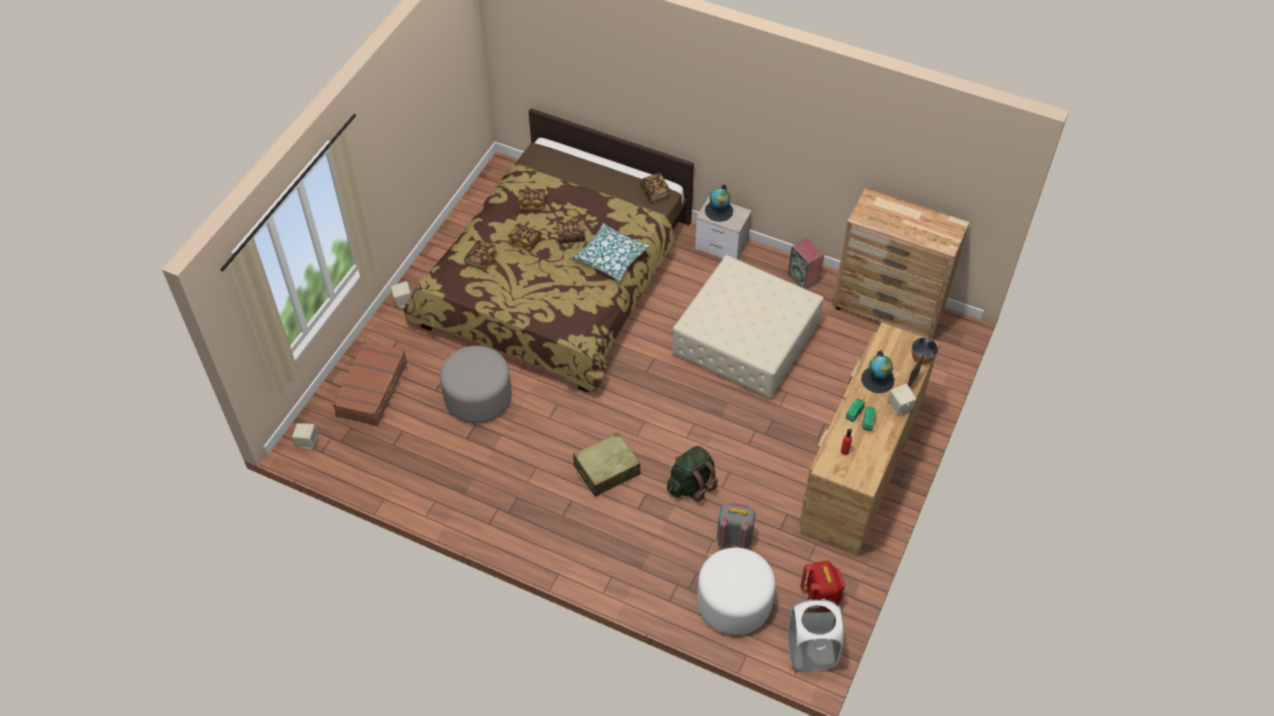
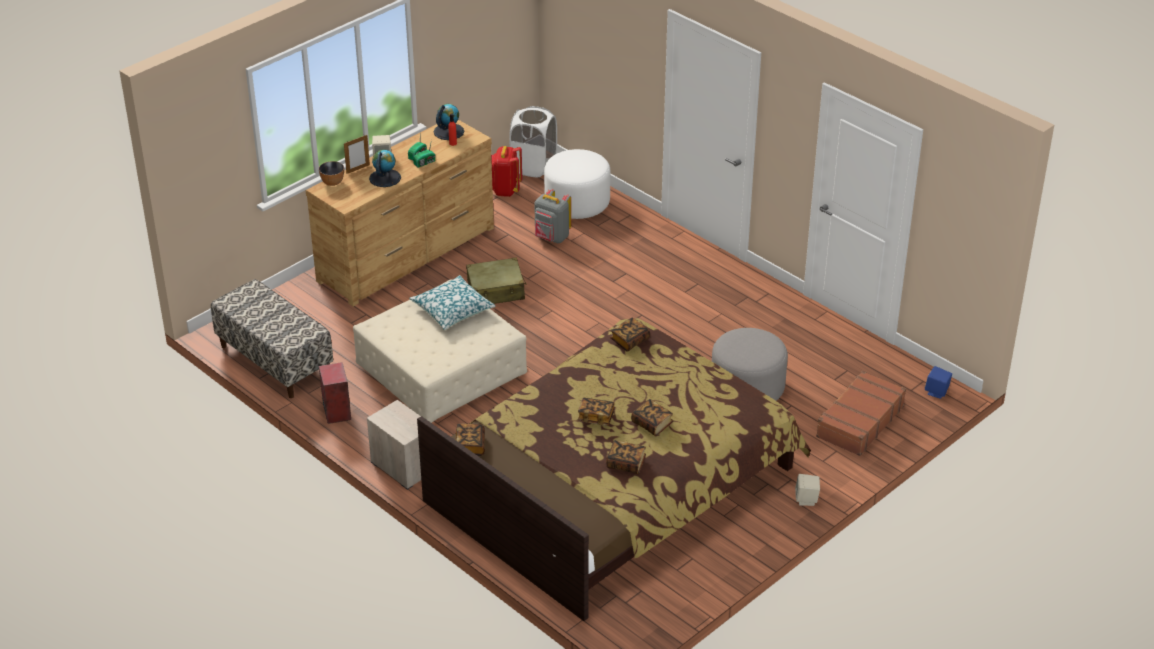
camera: 160 degrees left, 15 degrees down
beige speaker [292,423,318,450] -> blue speaker [925,366,952,399]
book [464,240,497,270] -> book moved to [610,317,650,352]
pillow [572,223,650,281] -> pillow moved to [409,275,495,330]
beige suitcase [573,433,640,497] -> beige suitcase moved to [466,257,527,304]
green backpack [667,446,718,502] -> none
globe [705,185,733,222] -> globe moved to [434,104,464,140]
brown dresser [832,188,970,339] -> bench [211,279,333,398]

